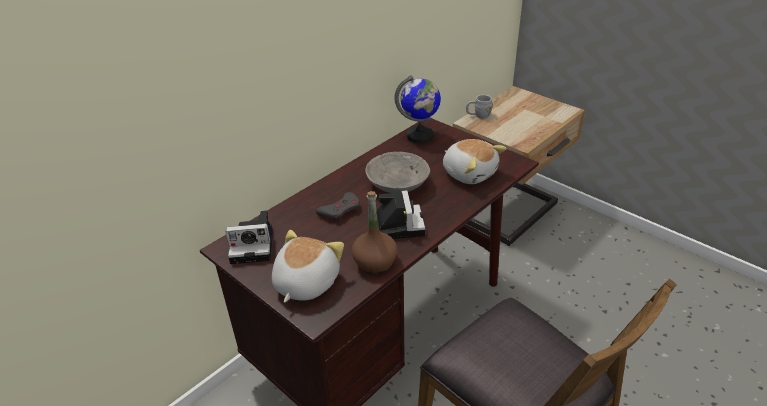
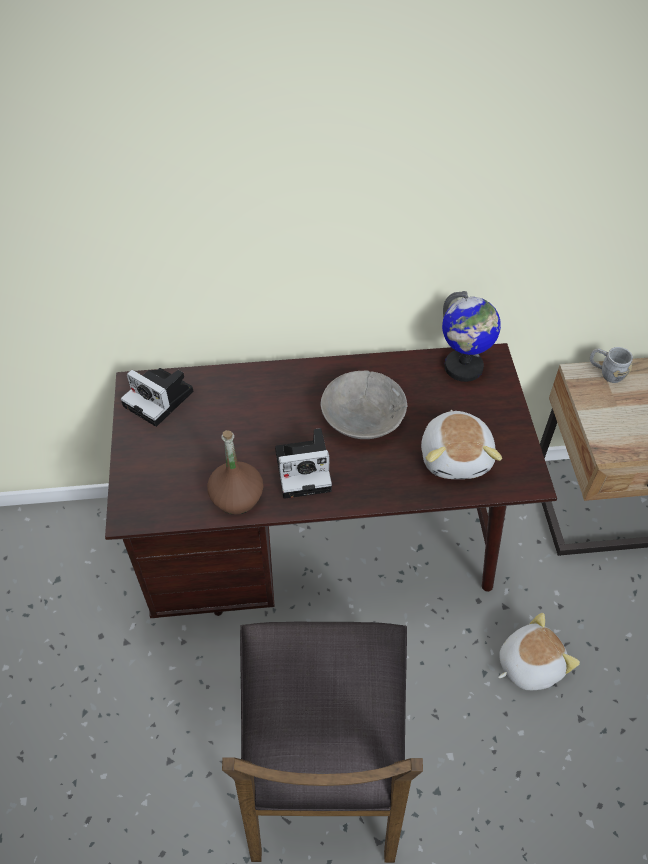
camera: 40 degrees right, 15 degrees up
plush toy [272,230,344,303] -> plush toy moved to [498,613,580,690]
grey game controller [316,192,360,222] -> none
camera [377,190,425,239] -> camera turned 45 degrees clockwise [275,428,332,499]

